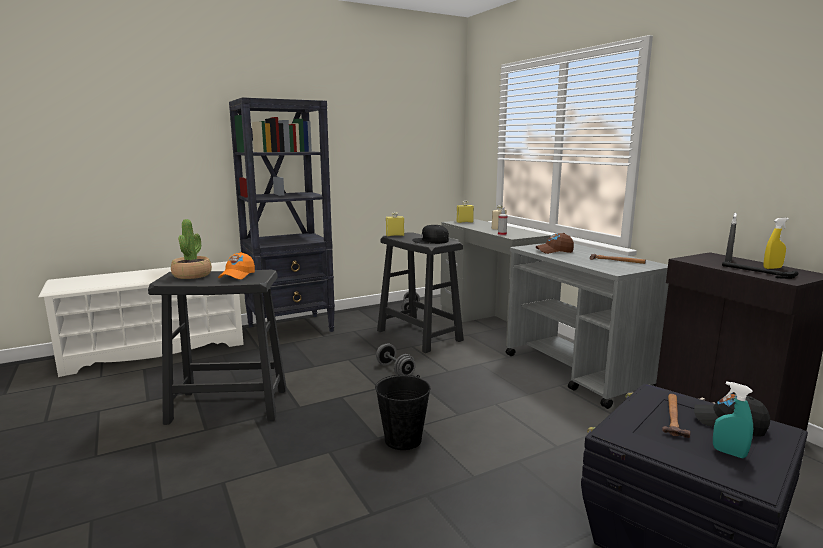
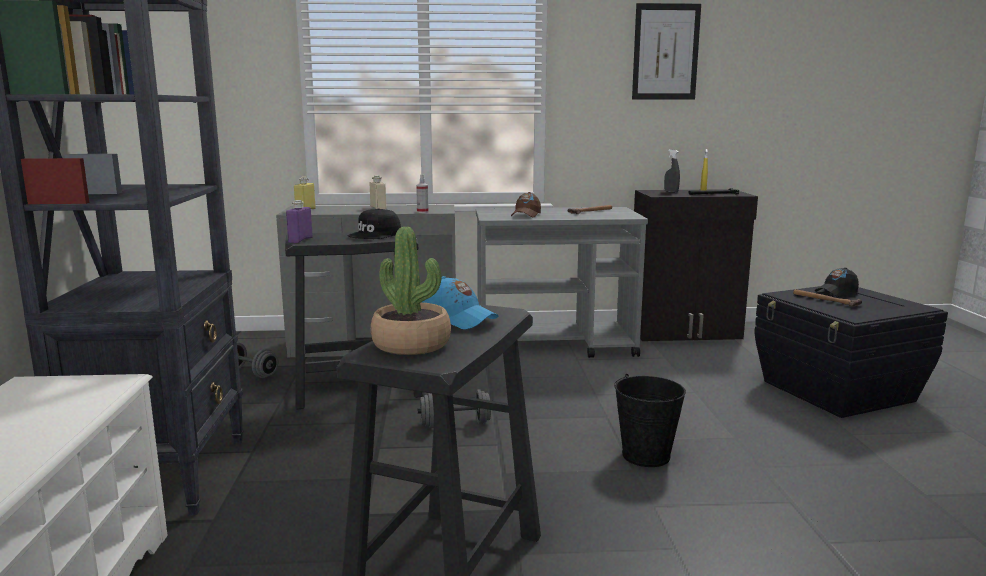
camera: 65 degrees left, 0 degrees up
orange cap [218,252,255,280] -> blue cap [423,276,498,329]
yellow bottle [386,212,404,237] -> purple bottle [286,200,313,243]
turquoise spray bottle [713,381,753,458] -> none
none -> picture [632,3,701,99]

